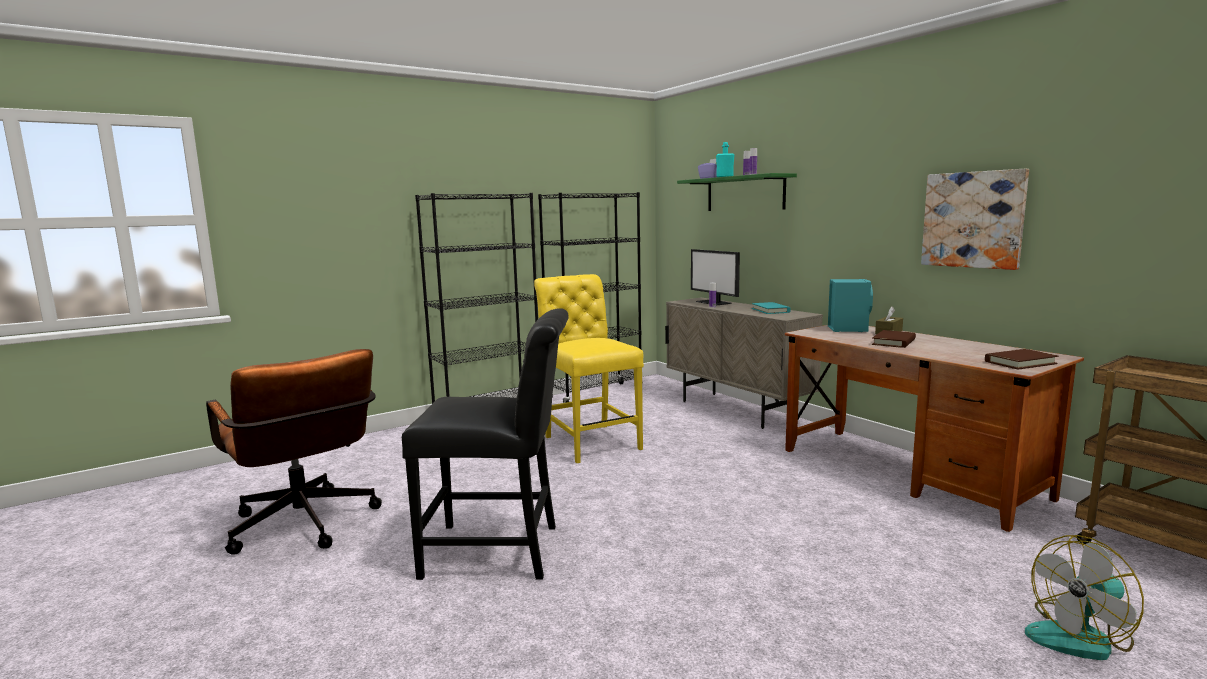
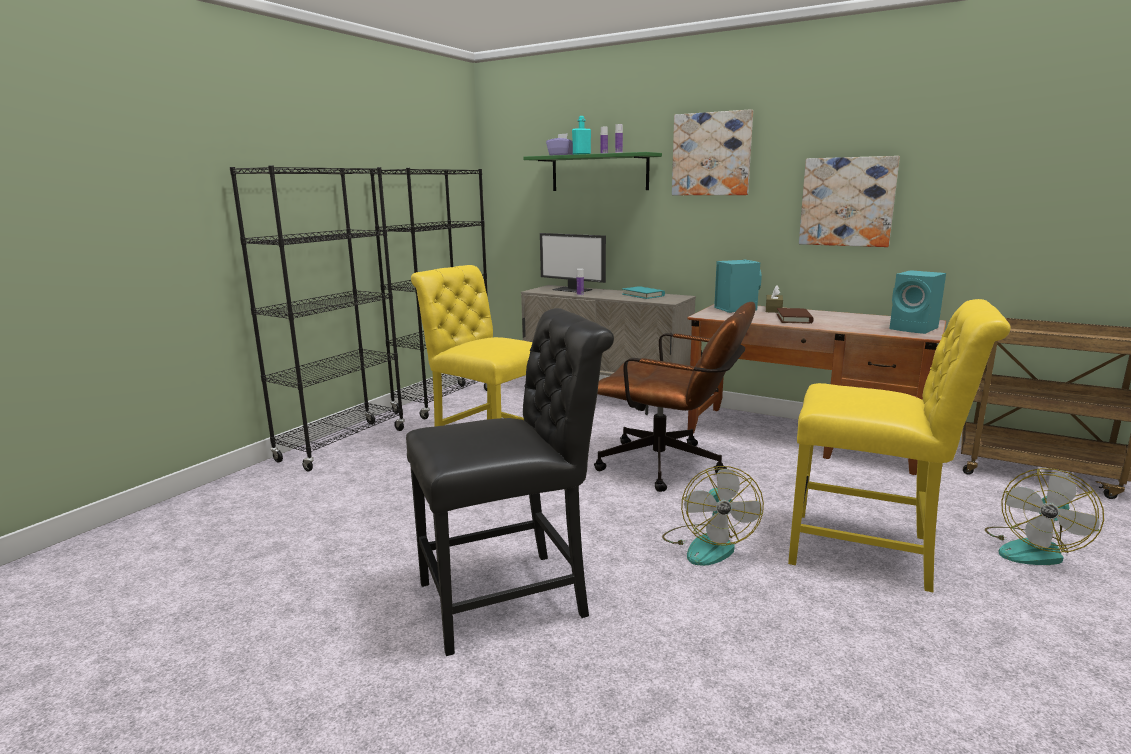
camera: 25 degrees left, 5 degrees up
brown office chair [206,349,382,555] -> brown office chair moved to [594,302,756,492]
brown book [985,349,1058,370] -> turquoise speaker [889,270,946,334]
none -> fan [662,466,764,566]
none -> picture [672,109,753,195]
none -> yellow chair [788,299,1011,592]

